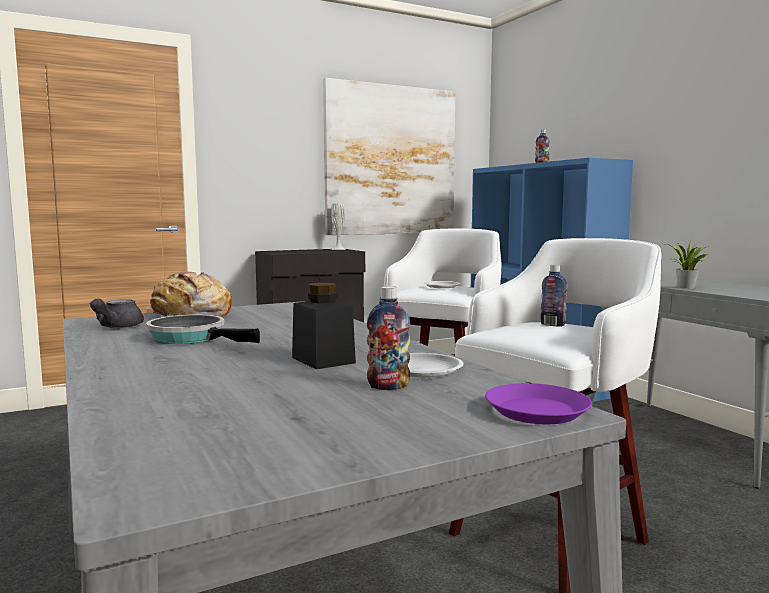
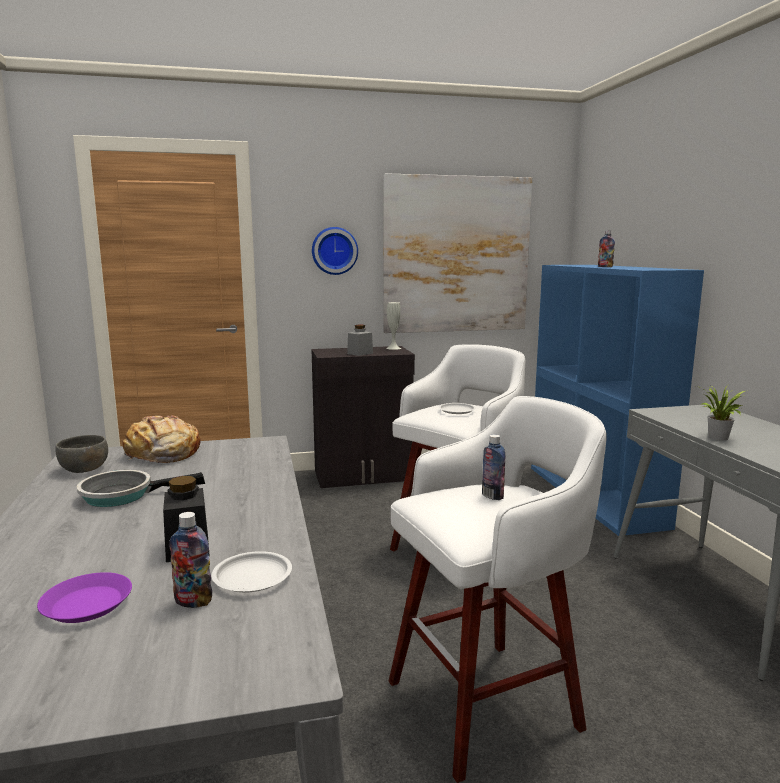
camera: 15 degrees right, 5 degrees up
grey teapot [90,298,144,328] -> grey bowl [55,435,108,473]
frying pan [146,315,260,344] -> frying pan turned 60 degrees counterclockwise [77,470,205,507]
purple plate [485,383,592,424] -> purple plate moved to [37,572,132,623]
none -> wall clock [312,227,358,275]
none -> grey jar [347,325,373,356]

